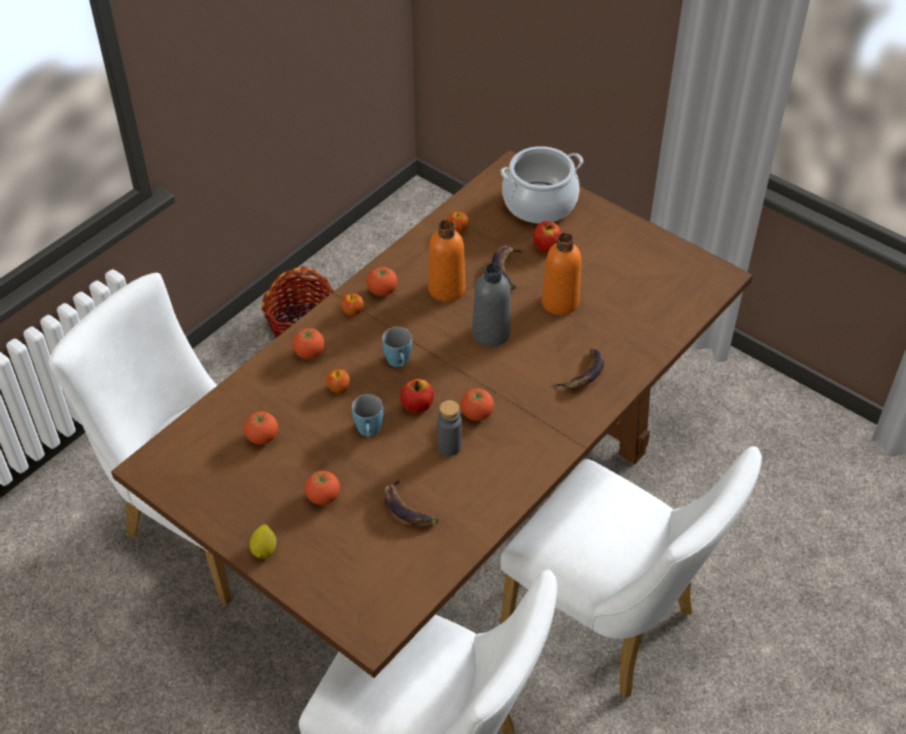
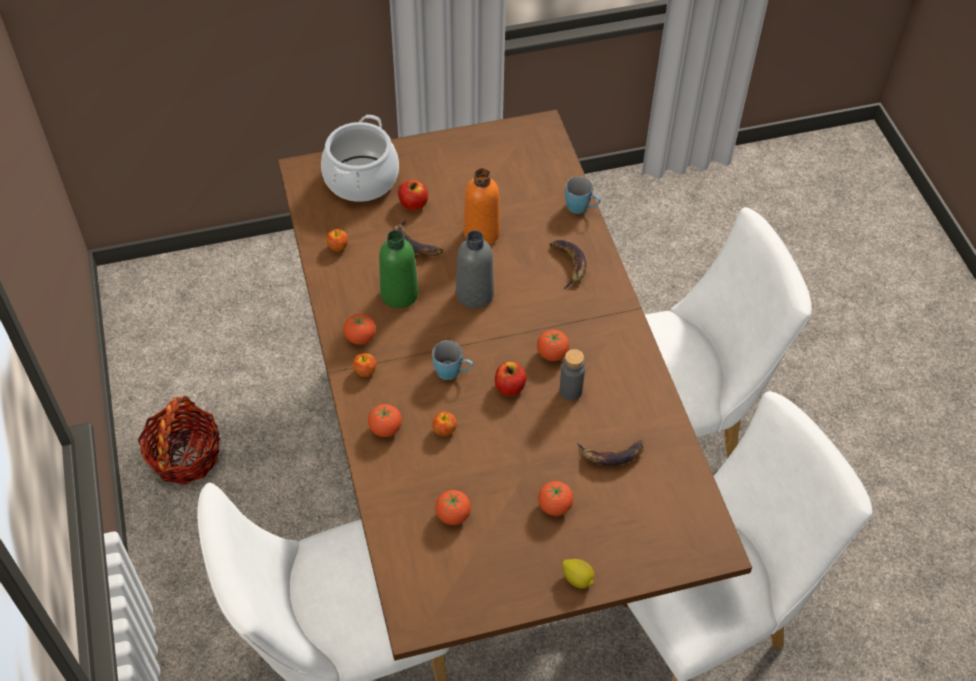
camera: 55 degrees left, 5 degrees up
blue mug [352,394,383,437] -> blue mug moved to [565,176,601,214]
orange bottle [428,220,465,302] -> green bottle [379,230,419,308]

